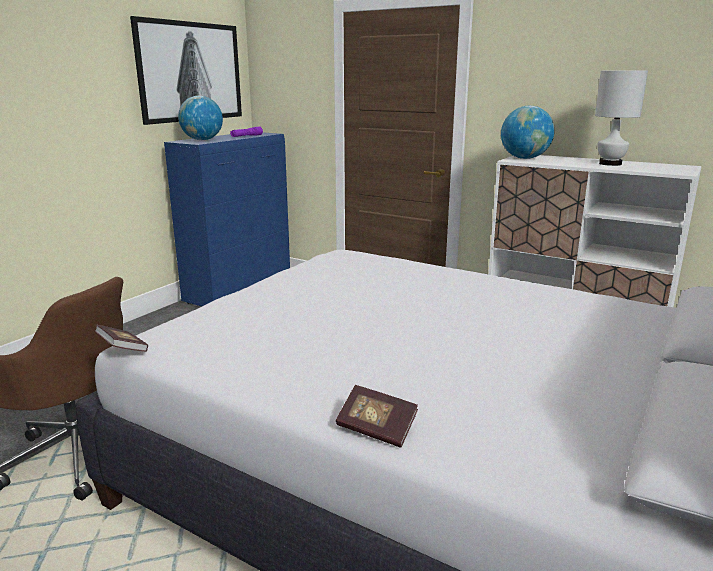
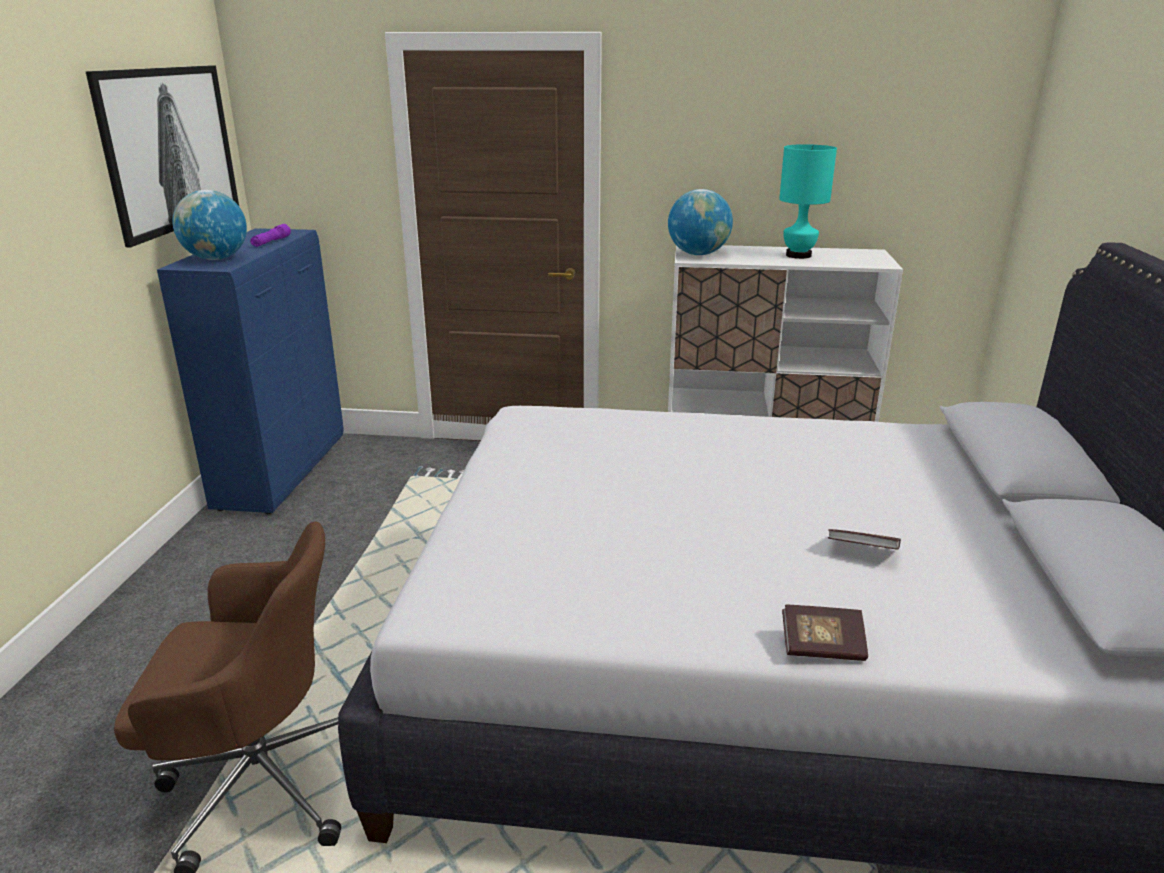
camera: 25 degrees left, 5 degrees up
book [95,325,148,352] -> book moved to [828,529,901,550]
white table lamp [595,70,648,166] -> turquoise table lamp [779,144,837,259]

